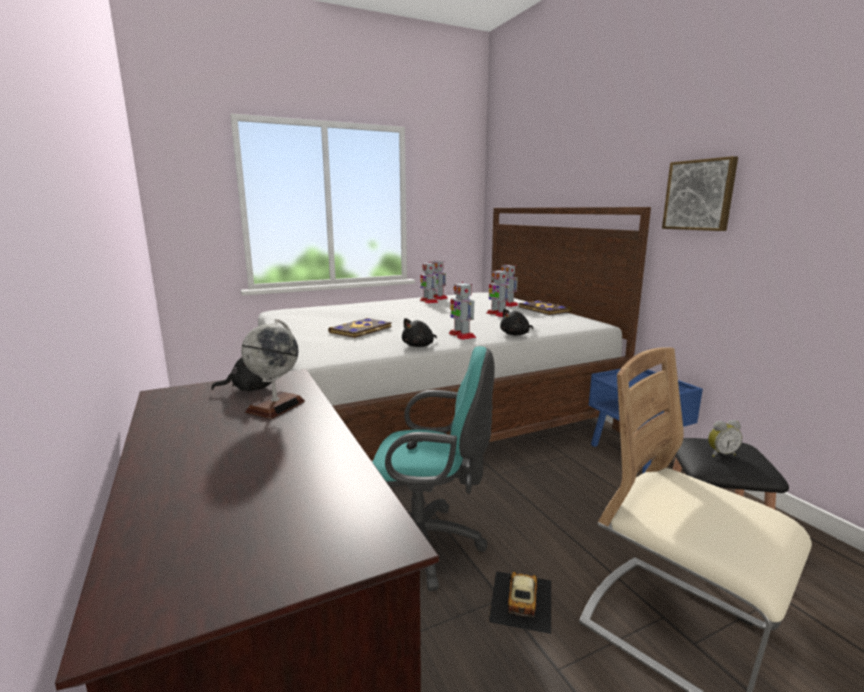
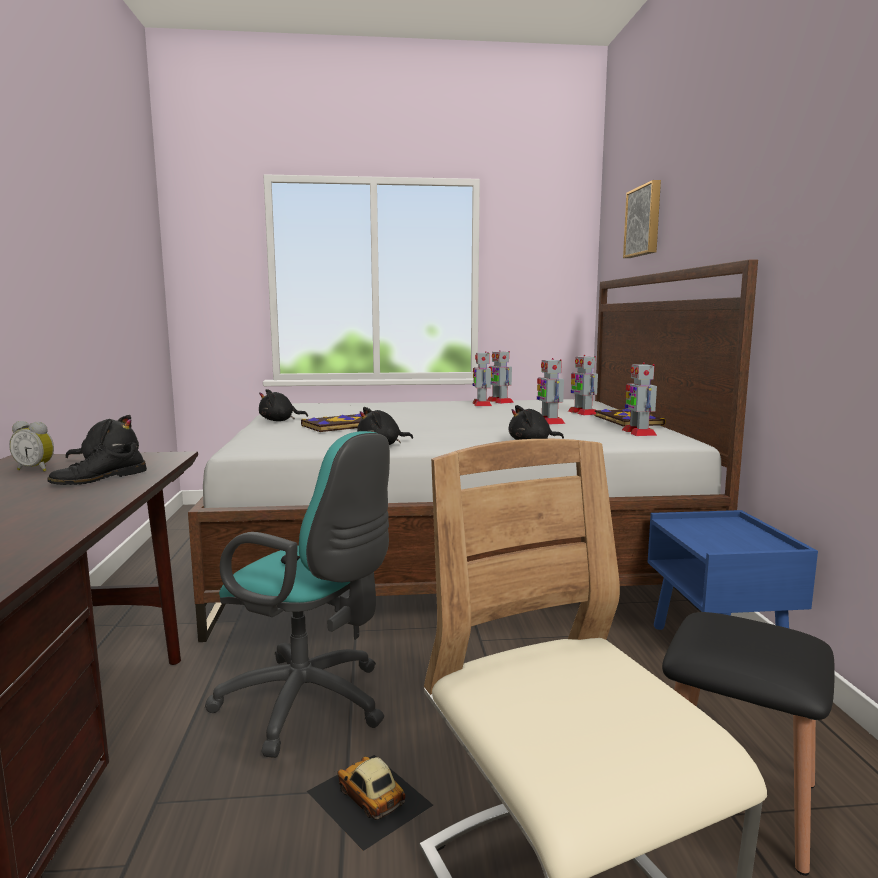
camera: 20 degrees right, 5 degrees down
globe [241,319,305,419] -> black shoe [47,440,147,485]
toy robot [448,282,476,340] -> toy robot moved to [622,362,657,436]
toy car [488,571,551,634] -> toy car turned 75 degrees counterclockwise [307,755,433,851]
picture [662,156,738,231] -> picture moved to [623,180,661,258]
alarm clock [708,420,742,457] -> alarm clock moved to [9,421,54,472]
none -> black plush toy [259,389,308,421]

